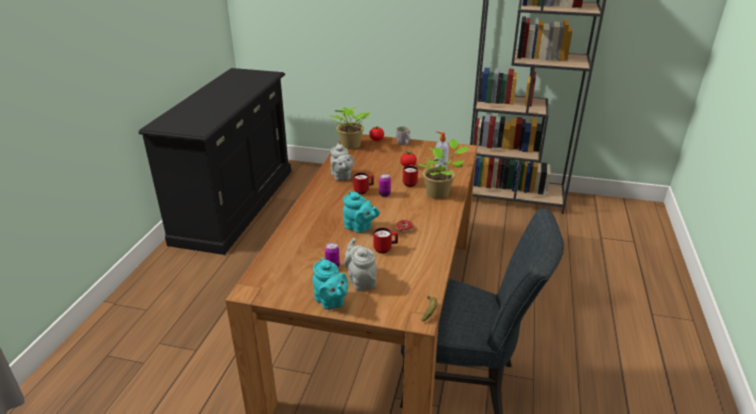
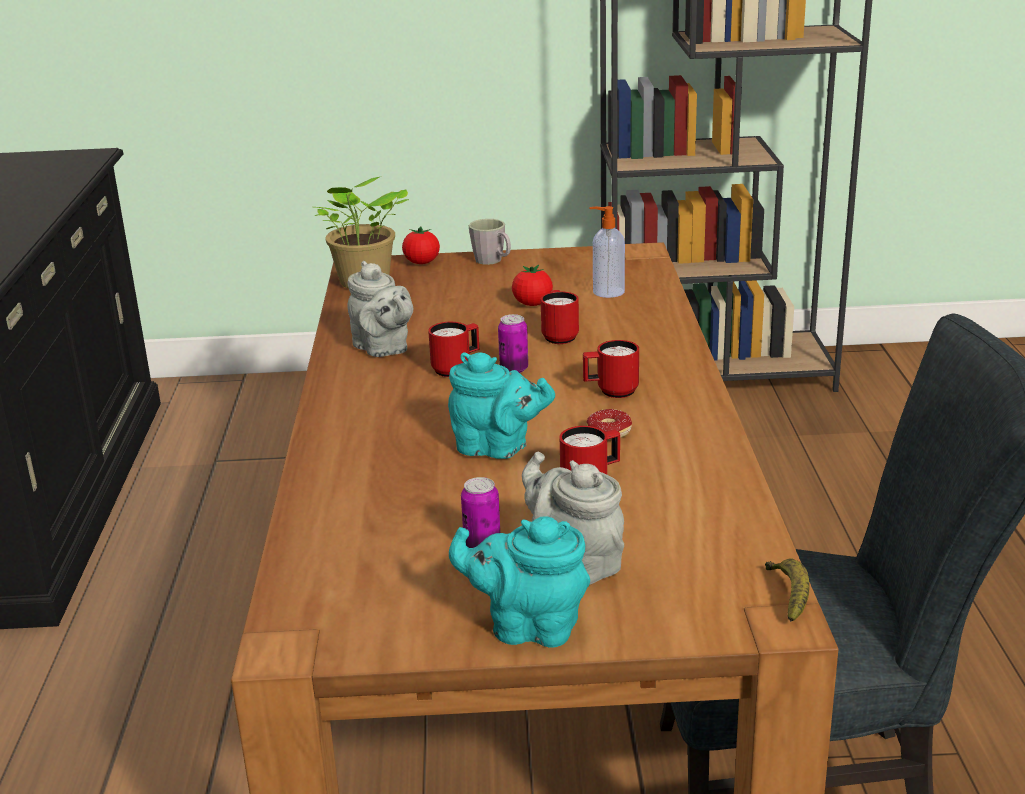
camera: 15 degrees left, 5 degrees down
turquoise teapot [312,258,348,310] -> turquoise teapot turned 150 degrees clockwise [449,516,590,647]
potted plant [417,139,470,199] -> none
none -> red mug [583,340,639,398]

